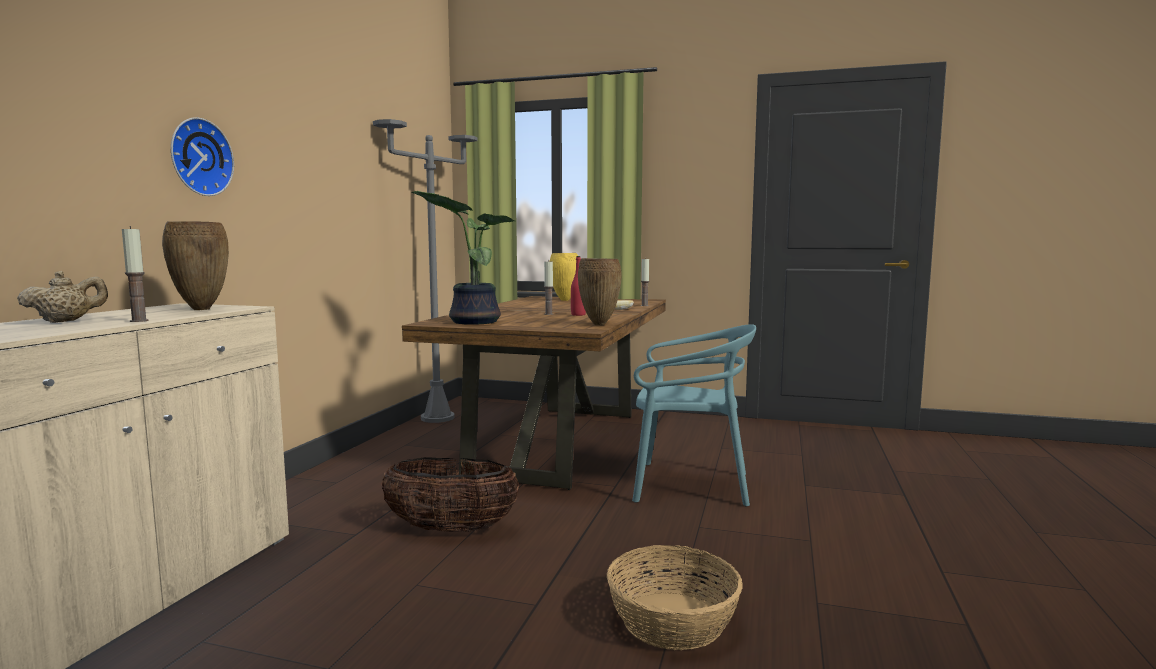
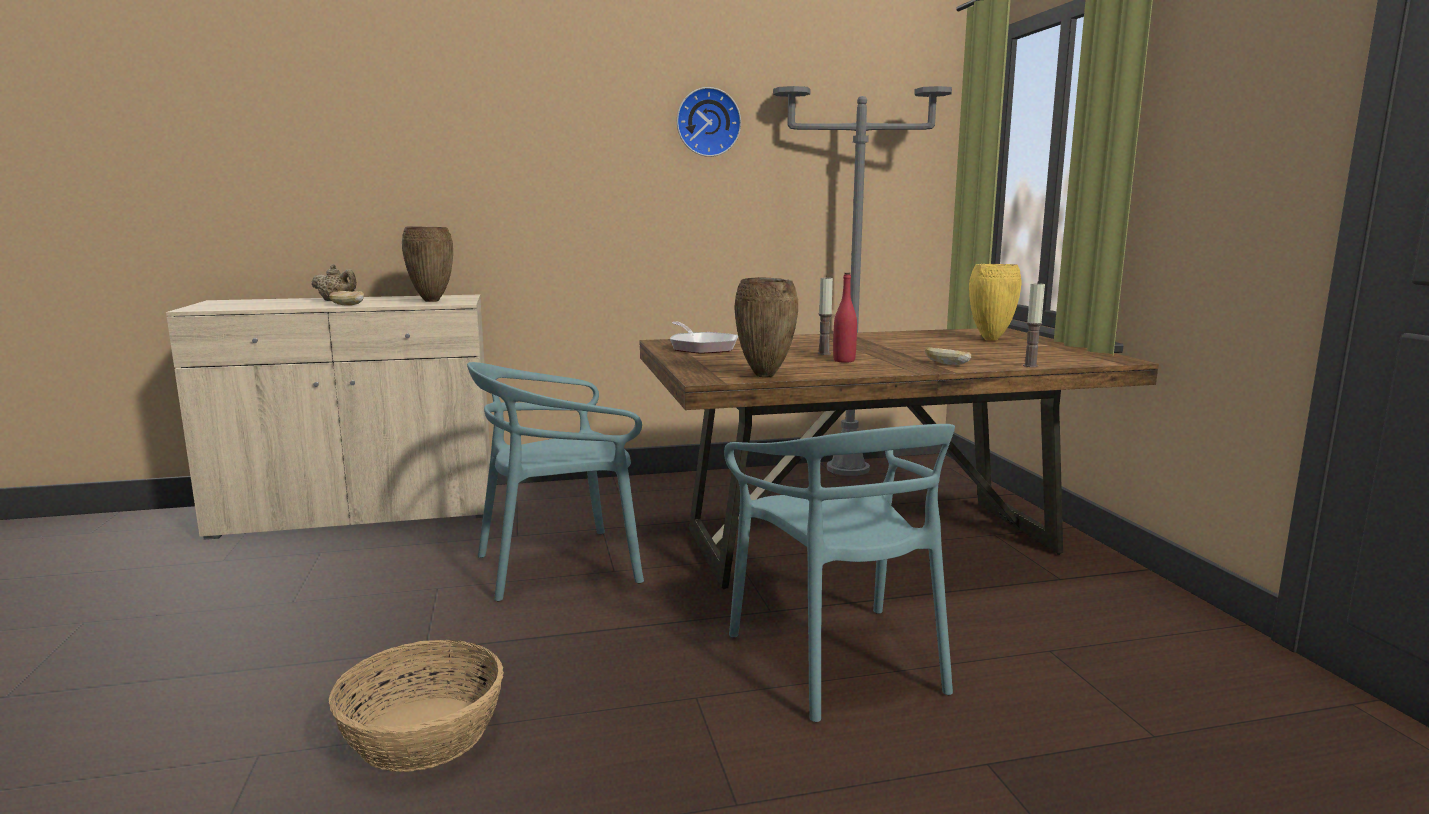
camera: 60 degrees right, 5 degrees up
candle [122,226,149,322] -> bread [329,291,364,306]
wall clock [171,117,234,196] -> wall clock moved to [677,87,741,157]
basket [381,457,519,532] -> turquoise chair [467,362,644,601]
potted plant [412,191,515,325] -> frying pan [670,322,738,354]

